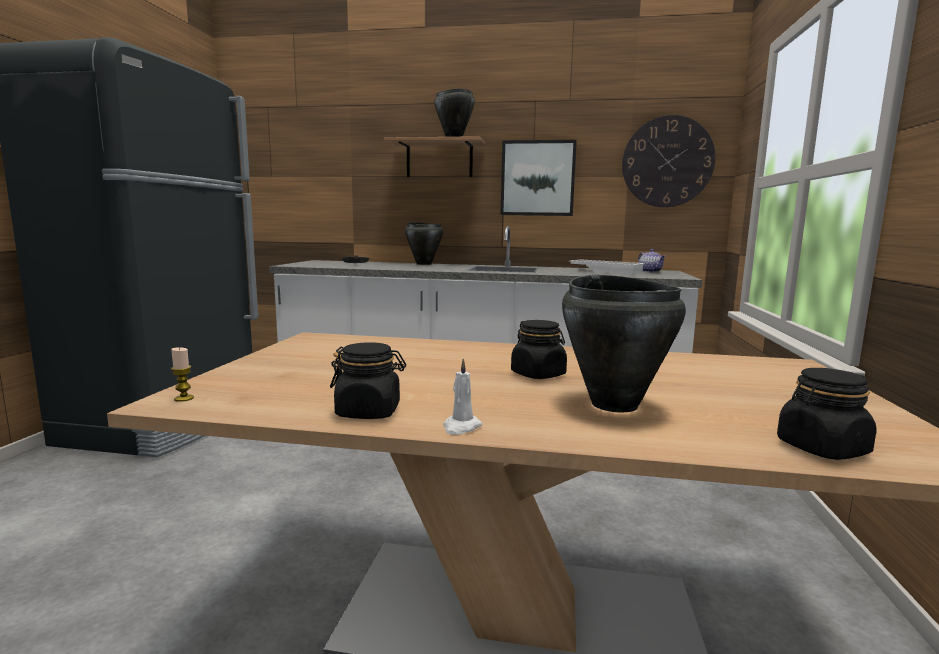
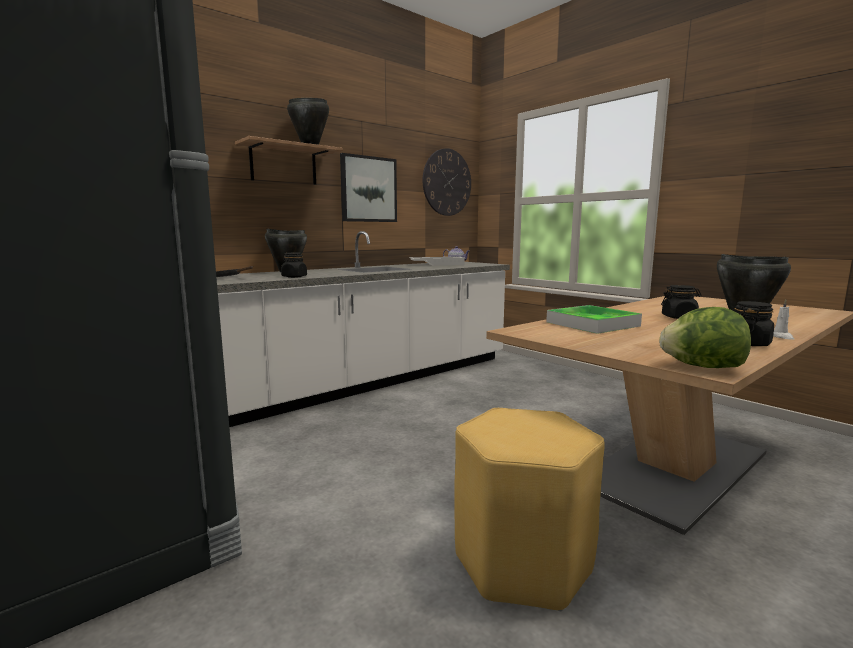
camera: 50 degrees left, 0 degrees up
candle [171,347,194,402] -> lettuce [659,307,751,368]
black jar [777,368,877,460] -> black jar moved to [281,253,307,278]
none -> yellow stool [454,408,605,611]
none -> tray [546,305,642,334]

